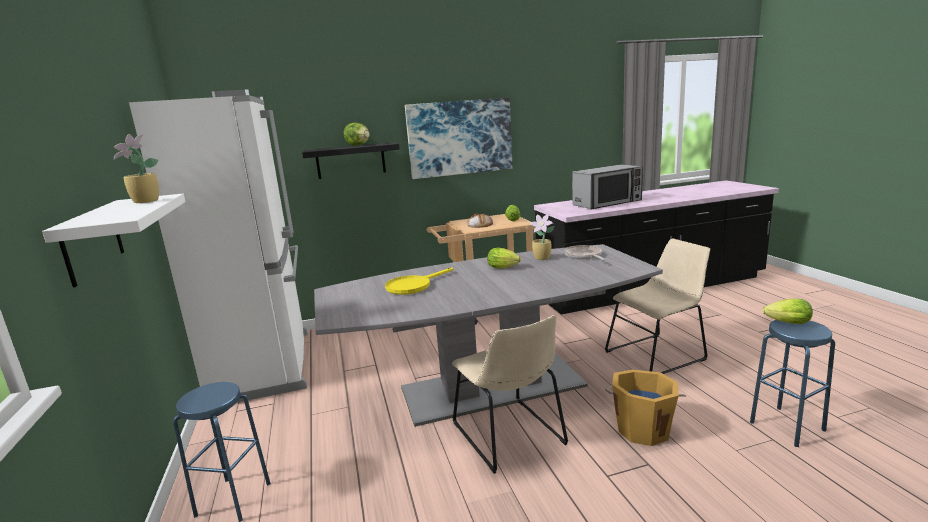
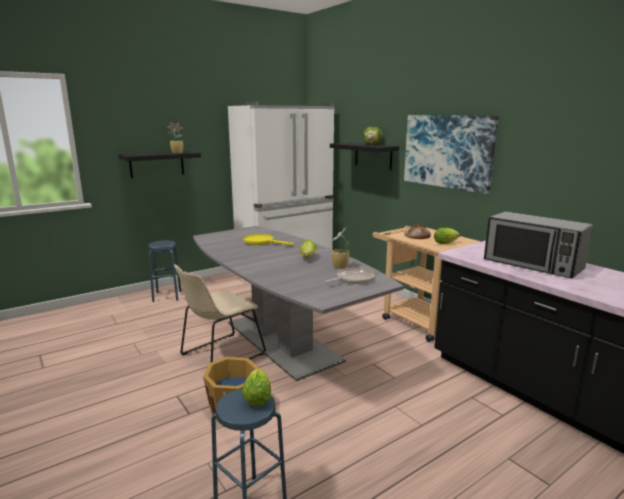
camera: 70 degrees right, 0 degrees up
white shelf [42,194,185,288] -> black shelf [119,151,201,178]
beige chair [605,239,710,374] -> none

